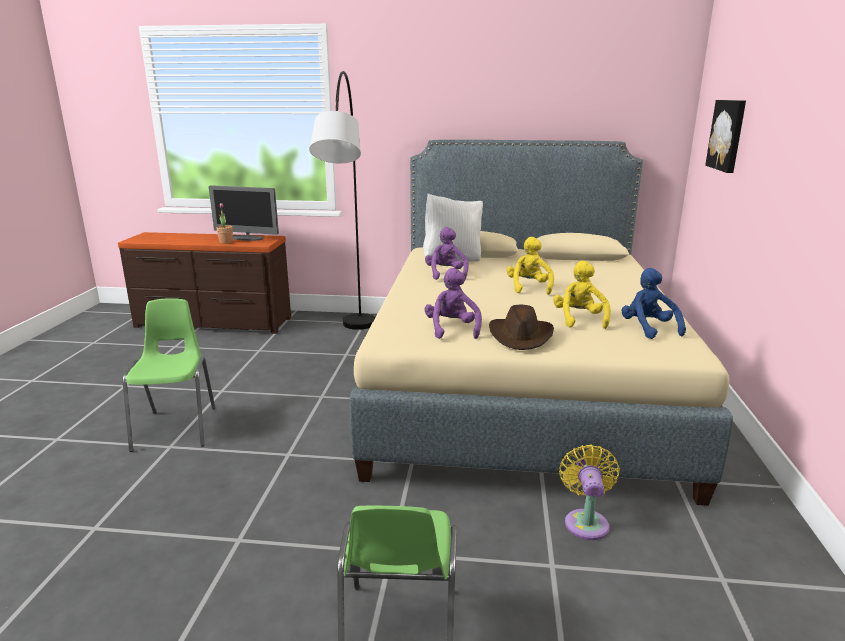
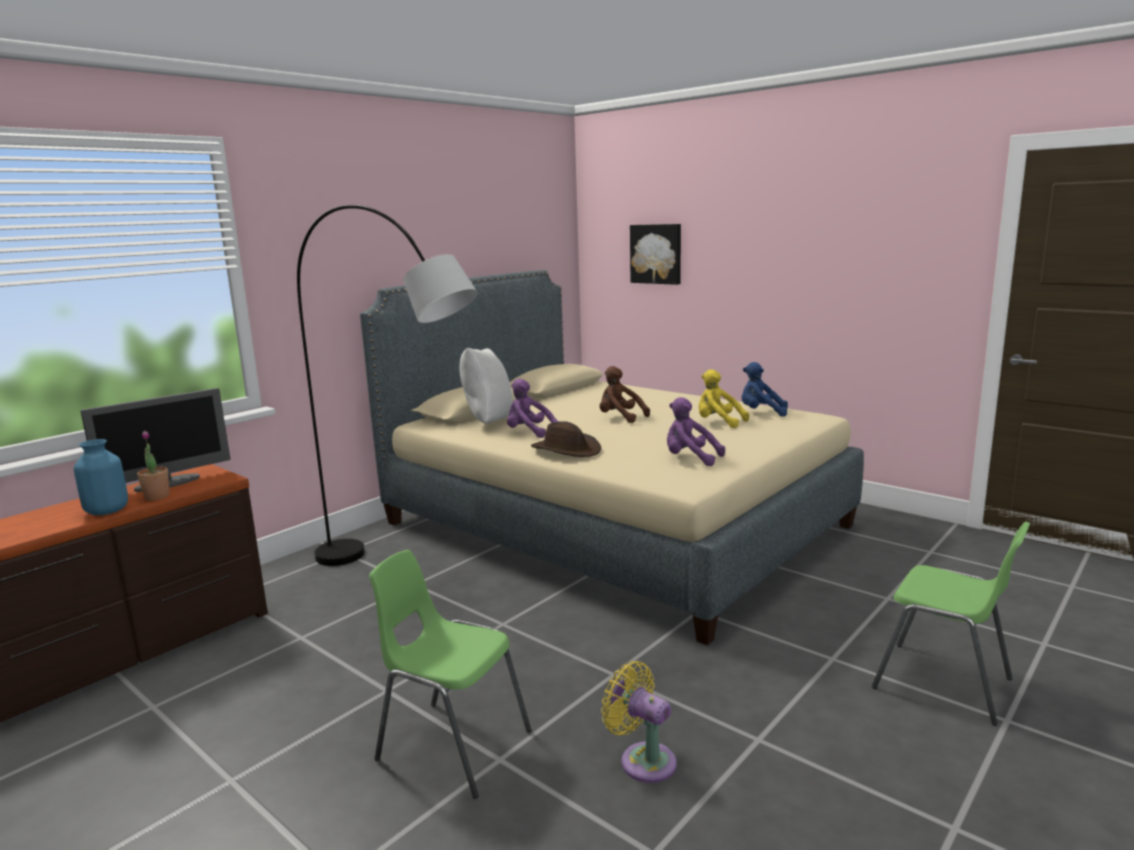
camera: 55 degrees left, 5 degrees down
brown hat [489,305,554,350] -> brown hat moved to [531,421,601,457]
yellow plush toy [507,237,554,295] -> brown plush toy [600,366,650,423]
yellow fan [559,445,620,540] -> yellow fan moved to [601,661,677,783]
none -> blue vase [74,439,128,515]

